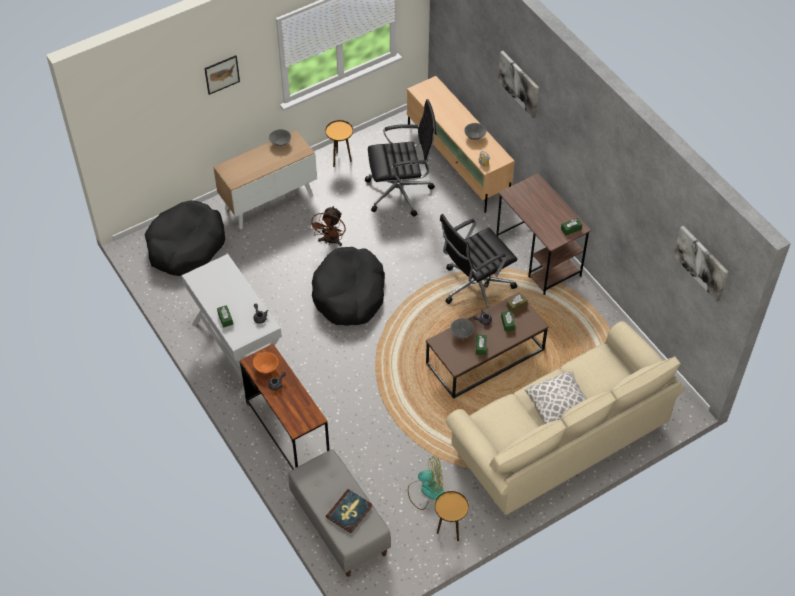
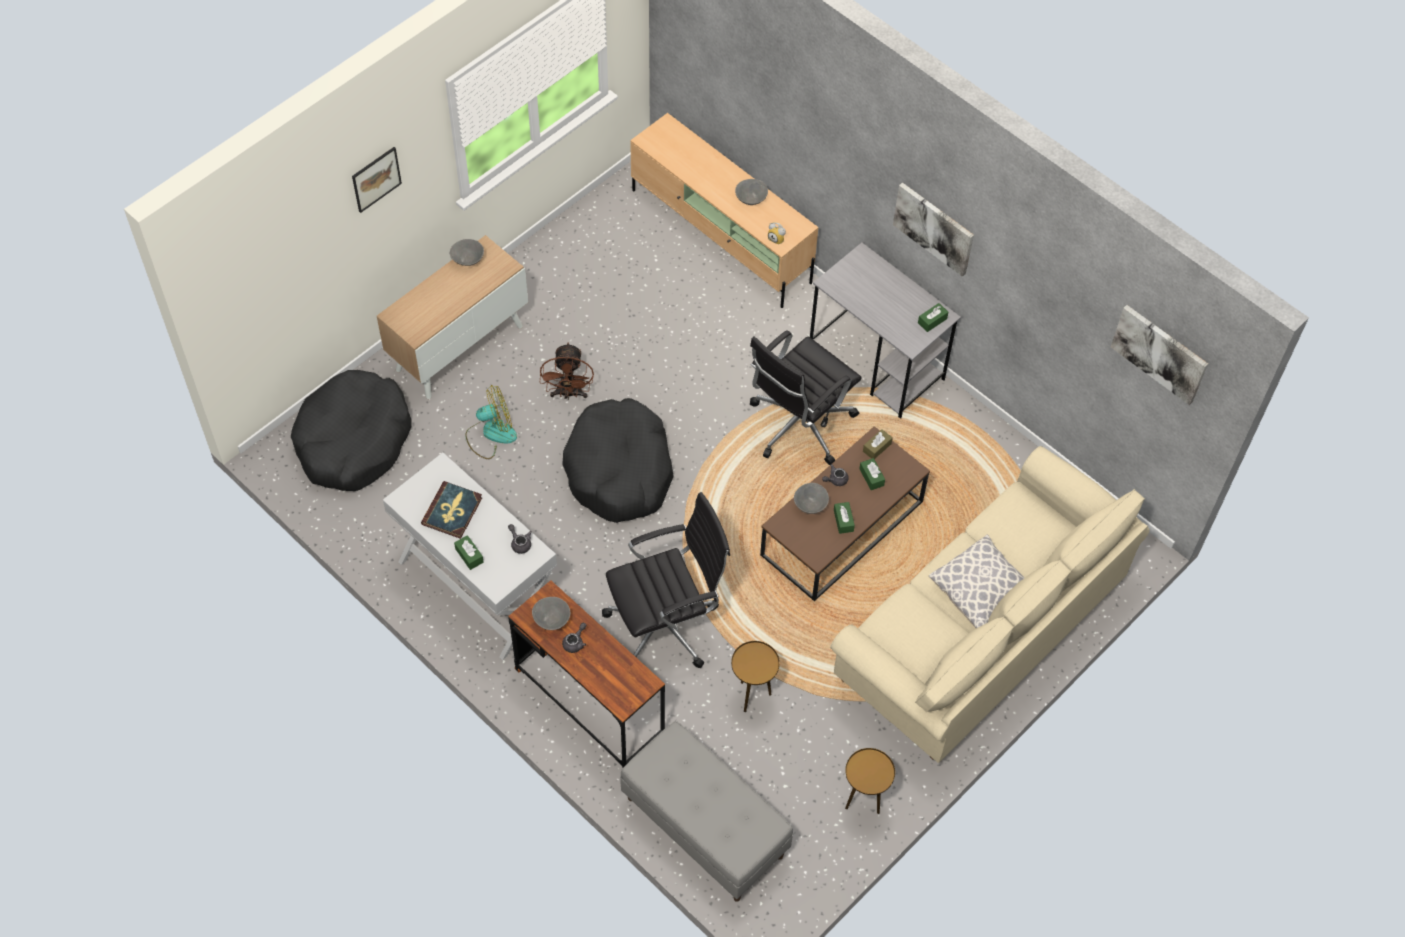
camera: 15 degrees left, 5 degrees up
orange bowl [253,352,278,373] -> grey bowl [532,597,570,630]
brown side table [325,120,353,167] -> brown side table moved to [731,641,780,712]
book [326,489,372,533] -> book moved to [421,481,482,539]
black office chair [365,99,436,217] -> black office chair moved to [602,492,730,668]
fan [408,456,444,510] -> fan moved to [465,385,517,459]
brown desk [496,173,591,295] -> grey desk [810,242,961,419]
picture [498,51,539,118] -> picture moved to [893,183,974,277]

